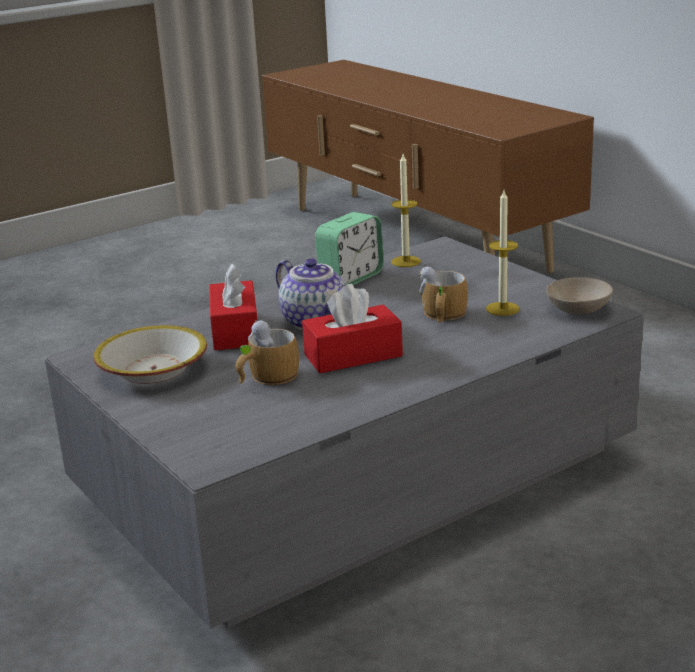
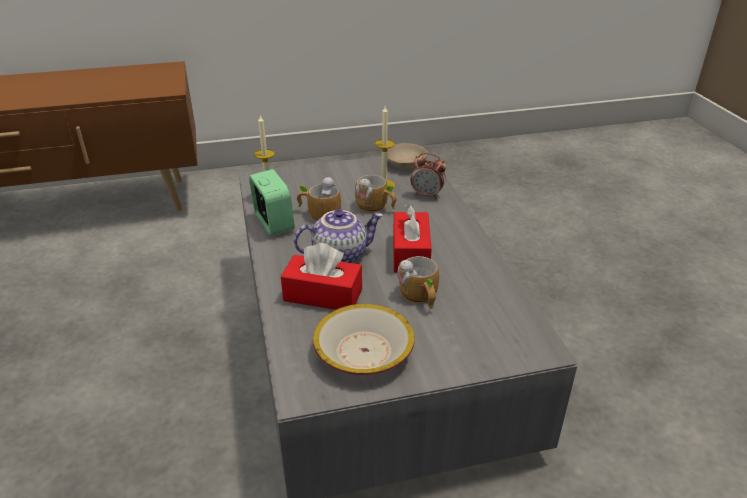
camera: 70 degrees left, 10 degrees up
none -> mug [297,176,341,221]
none -> alarm clock [411,153,446,199]

